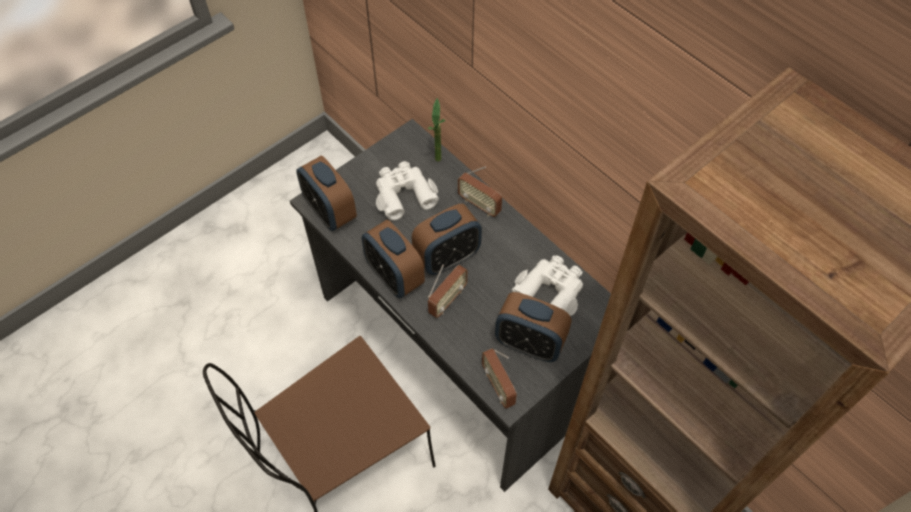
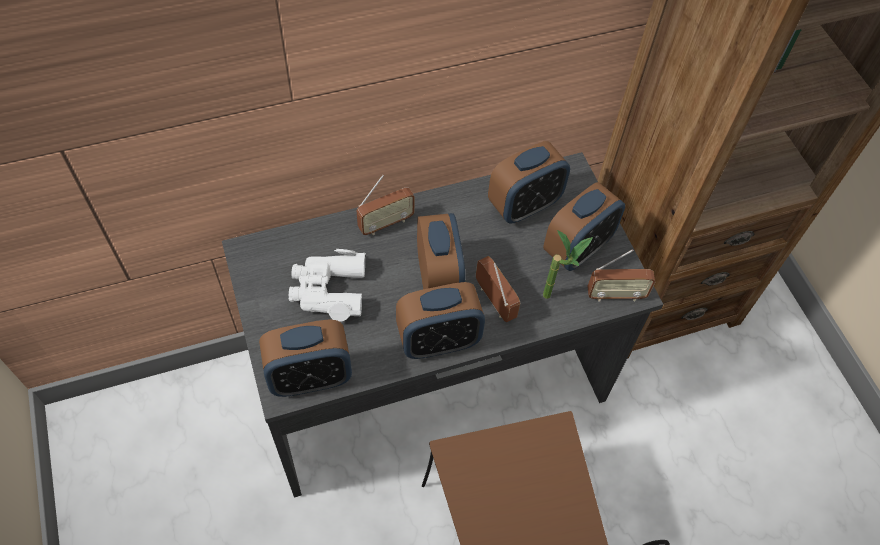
camera: 70 degrees left, 0 degrees up
potted plant [428,98,446,162] -> potted plant moved to [543,230,593,299]
white binoculars [512,255,583,316] -> alarm clock [488,141,570,223]

